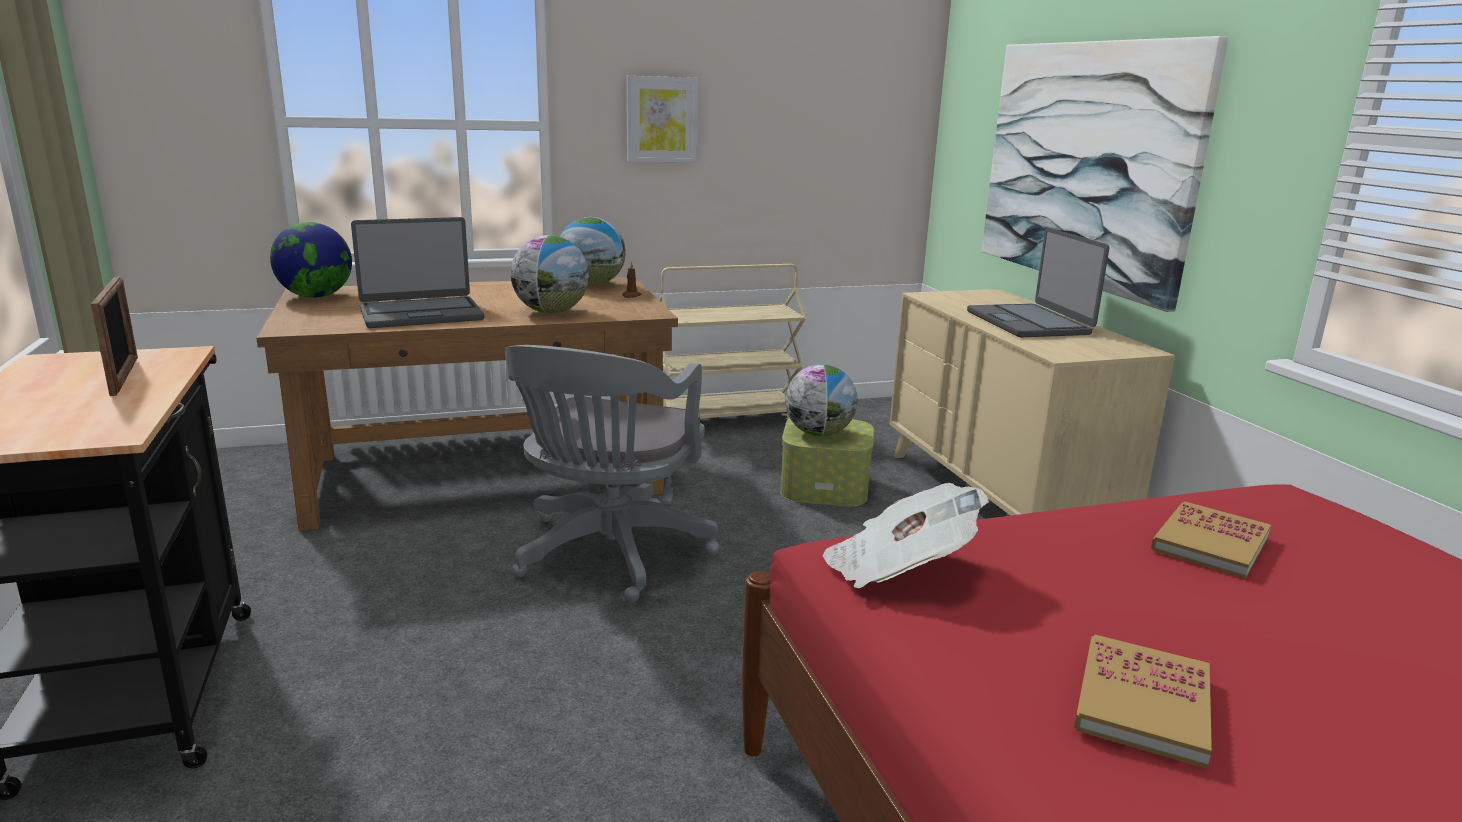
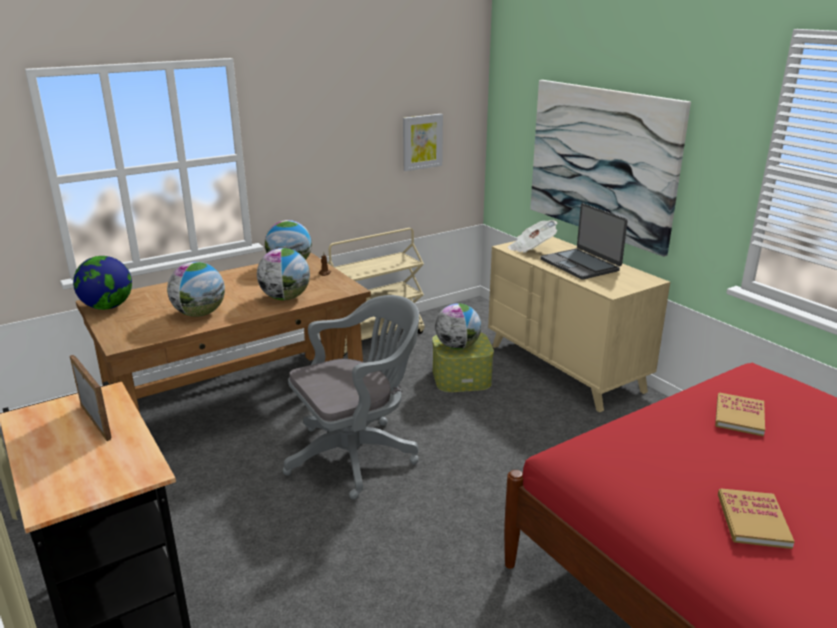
camera: 15 degrees left, 5 degrees up
laptop [351,217,484,328] -> globe [167,262,225,317]
grey office chair [505,345,719,603] -> grey office chair turned 120 degrees counterclockwise [283,295,419,500]
picture [627,76,698,163] -> picture moved to [403,114,443,171]
newspaper [823,483,989,588] -> newspaper moved to [508,220,557,253]

